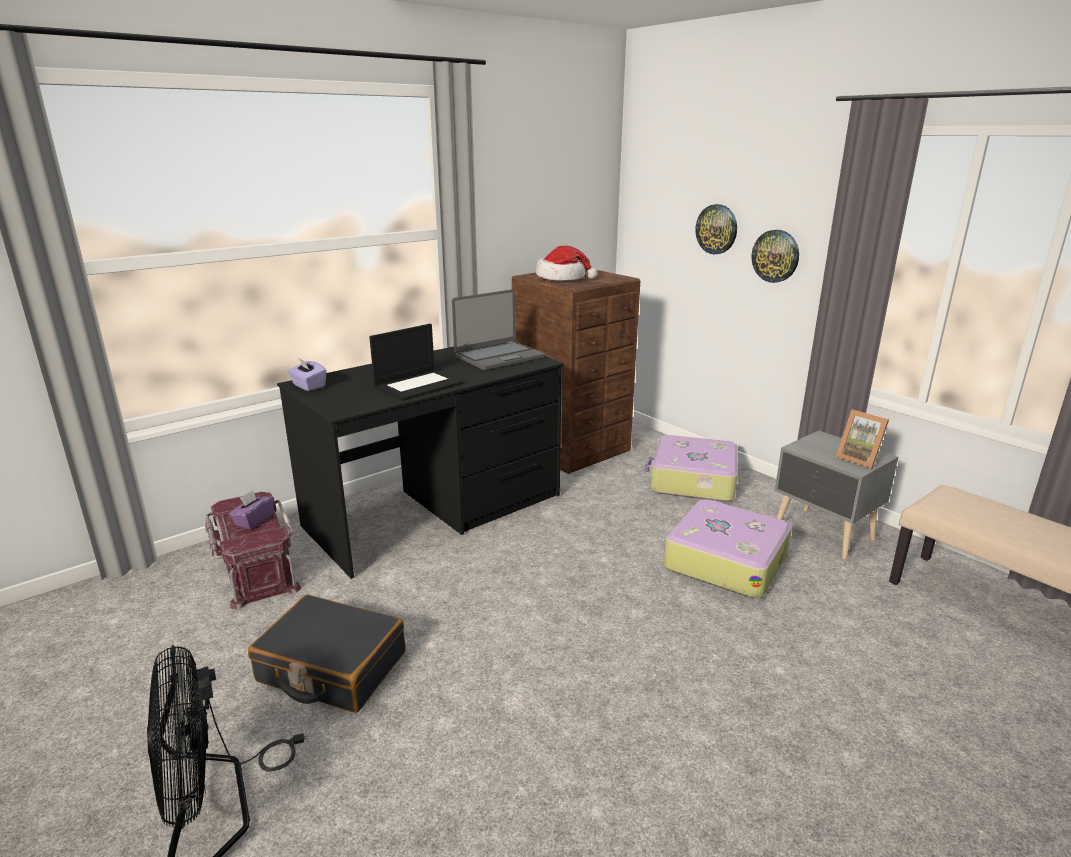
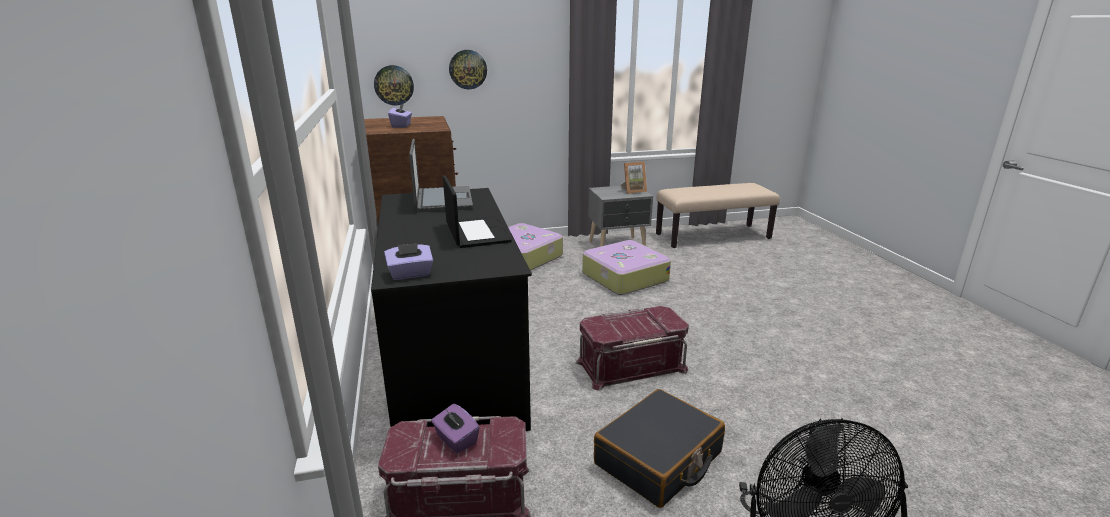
camera: 65 degrees left, 0 degrees up
hat [536,246,598,281] -> purple tissue box [388,103,412,128]
wall clock [752,230,799,283] -> wall clock moved to [374,65,414,105]
none -> red storage box [576,306,689,391]

